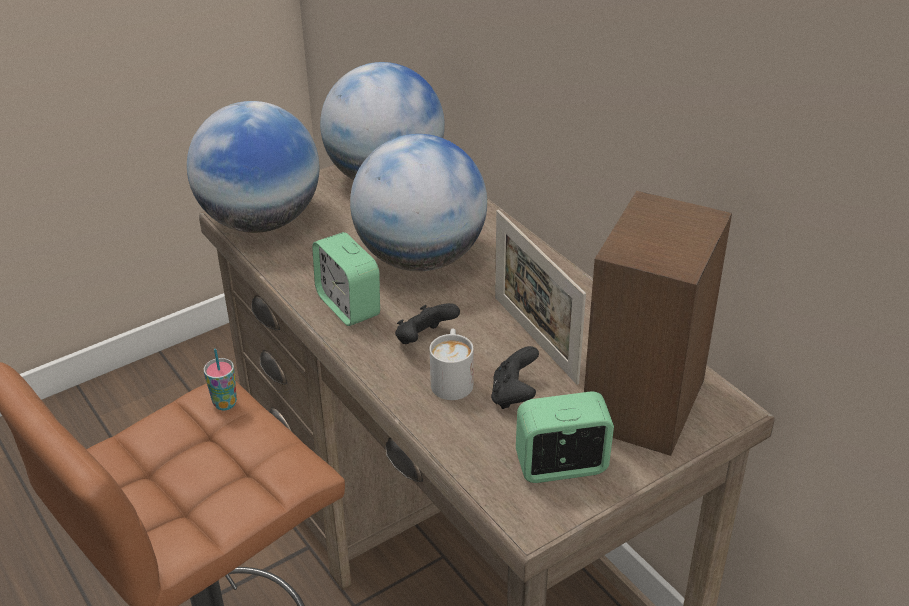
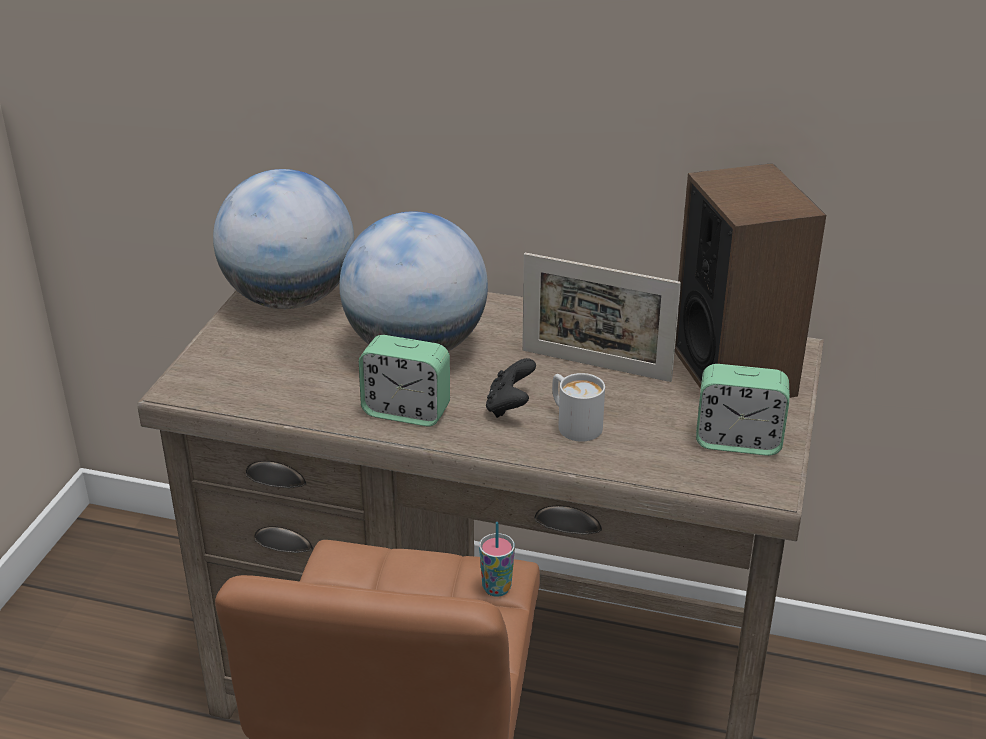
camera: 40 degrees left, 5 degrees down
globe [187,101,320,233] -> none
cup [204,349,237,410] -> cup moved to [479,522,515,597]
black game controller [491,346,539,409] -> none
alarm clock [516,391,614,483] -> alarm clock turned 120 degrees counterclockwise [696,364,790,456]

